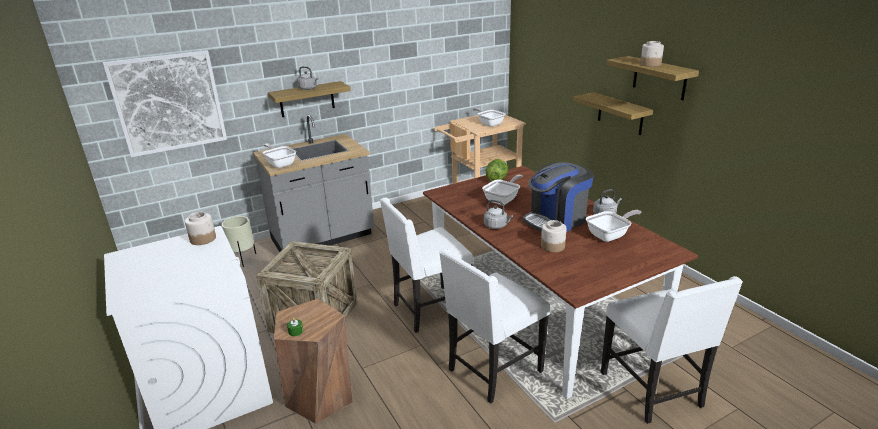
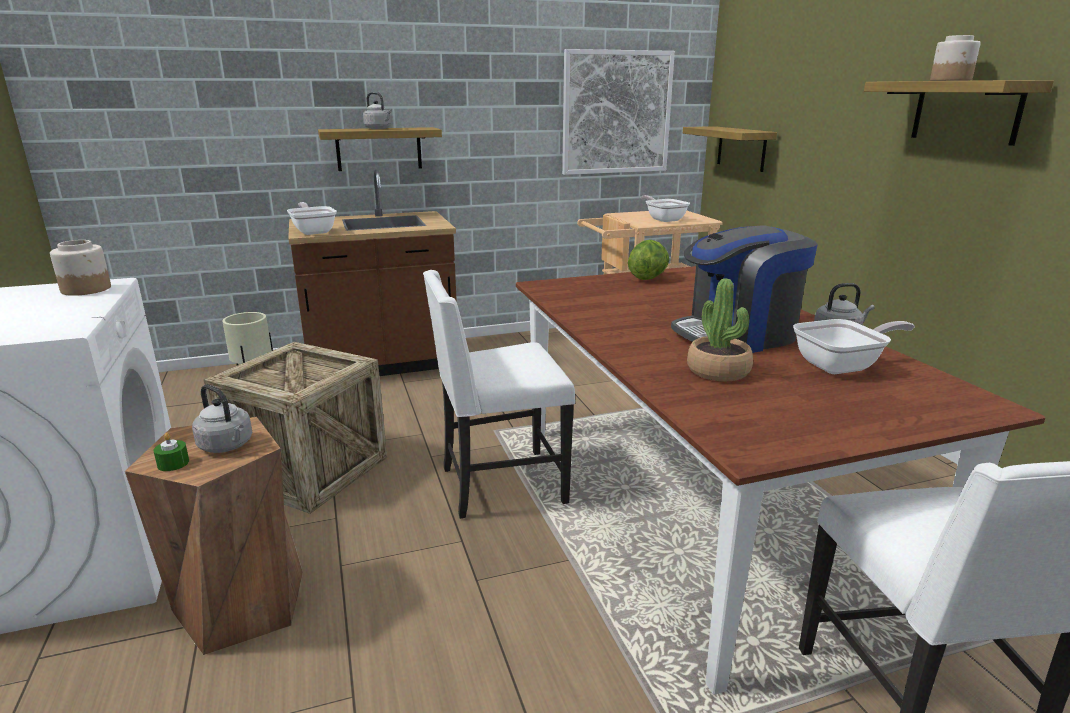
camera: 10 degrees right, 5 degrees down
picture [103,50,227,157] -> picture moved to [562,49,675,175]
grey counter [253,115,374,252] -> brown counter [288,169,457,376]
white chair [439,249,550,404] -> none
frying pan [482,175,522,205] -> none
grey kettle [484,200,513,229] -> grey kettle moved to [192,384,252,453]
jar [541,220,567,252] -> potted plant [687,278,753,382]
shelf [573,92,653,135] -> shelf moved to [683,126,777,172]

